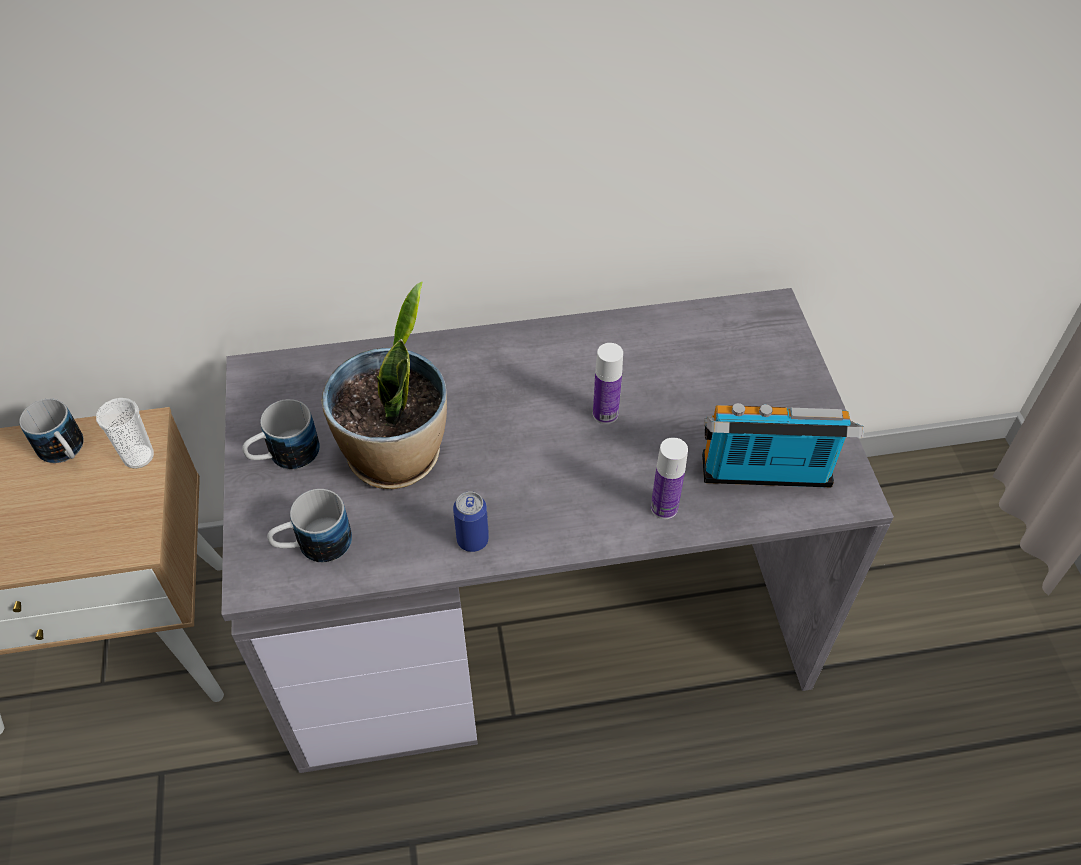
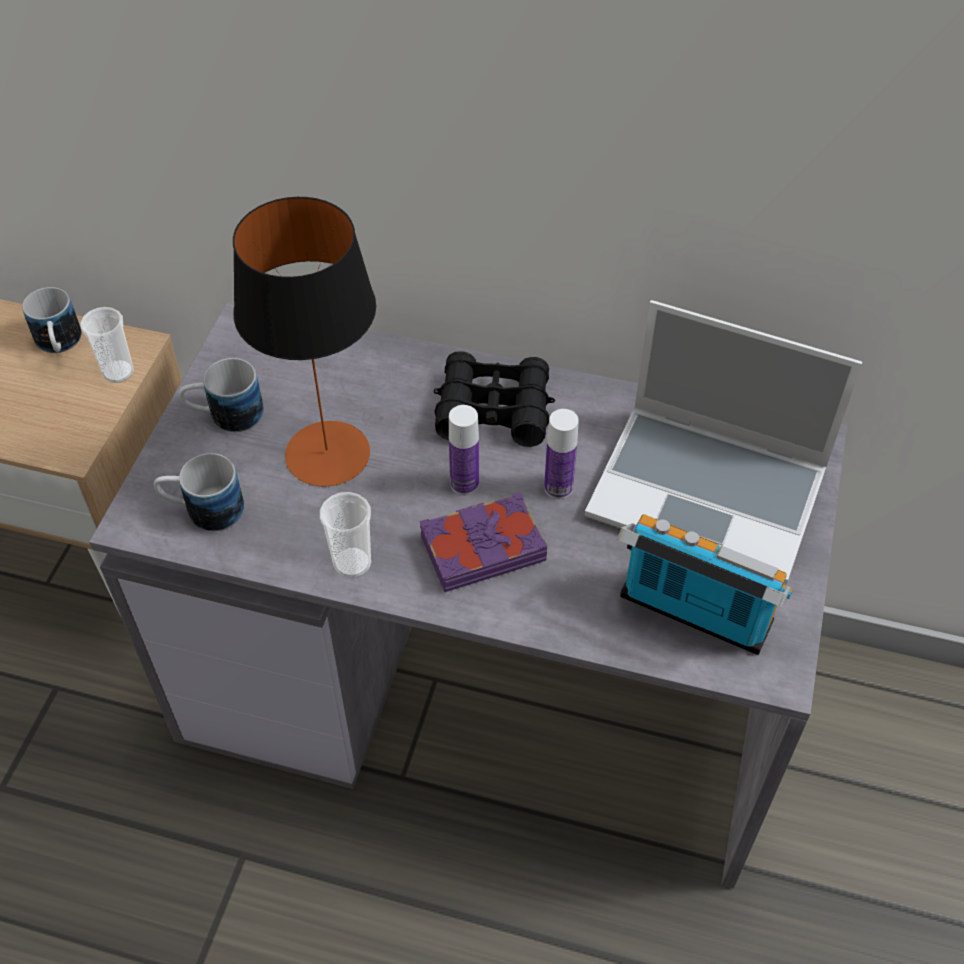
camera: 25 degrees right, 0 degrees up
potted plant [322,282,447,489] -> table lamp [233,197,376,487]
can [453,491,489,552] -> cup [320,492,371,578]
bottle [651,438,688,519] -> bottle moved to [449,405,479,495]
none -> purple book [419,492,547,592]
none -> black binoculars [434,351,555,447]
none -> laptop [585,300,862,584]

